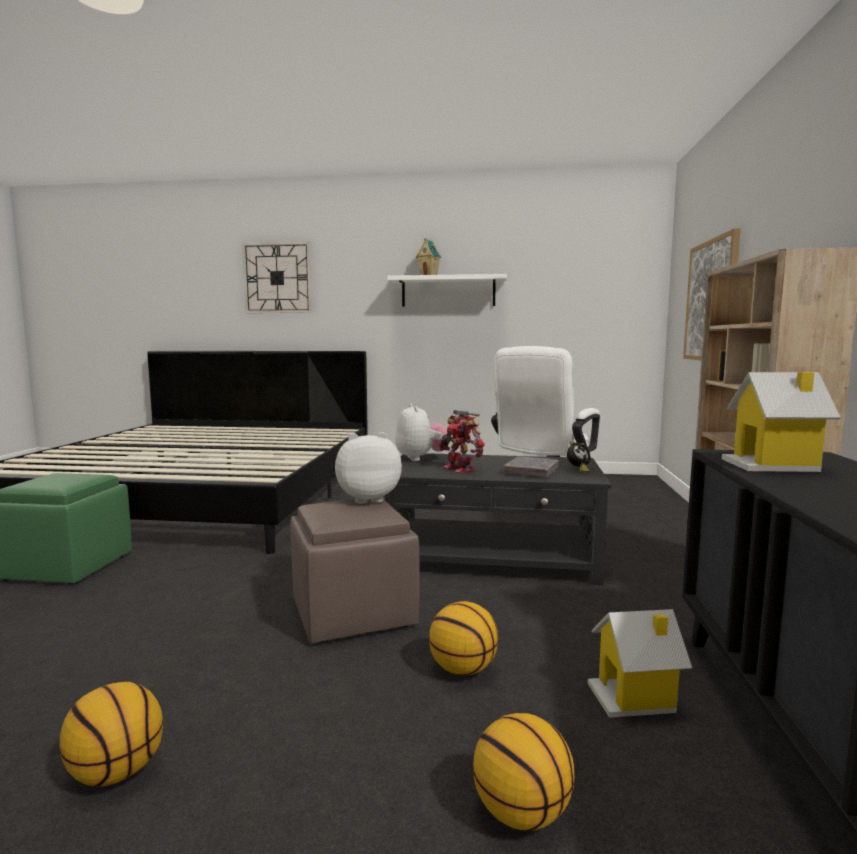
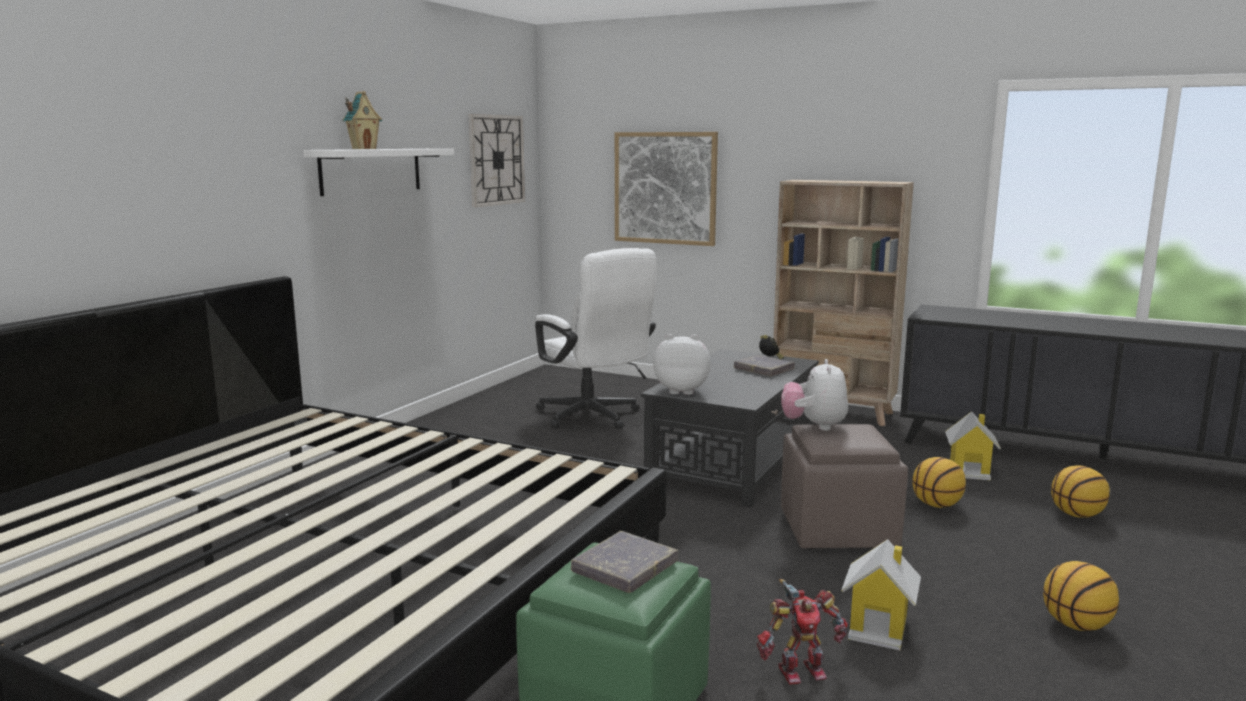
camera: 70 degrees left, 5 degrees up
wall clock [242,242,312,313] -> wall clock moved to [469,114,525,207]
toy robot [439,410,484,473] -> toy robot moved to [757,579,848,685]
toy house [722,372,841,472] -> toy house moved to [841,539,921,650]
none -> grey book [571,531,678,593]

